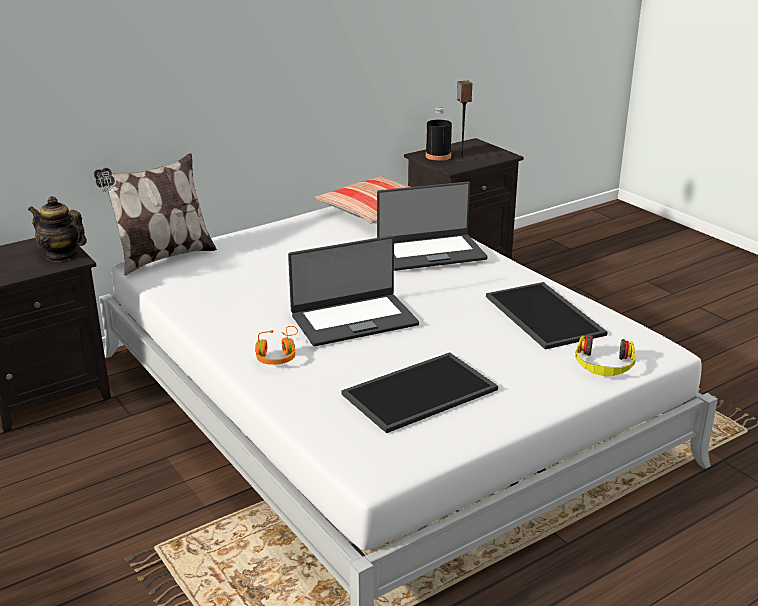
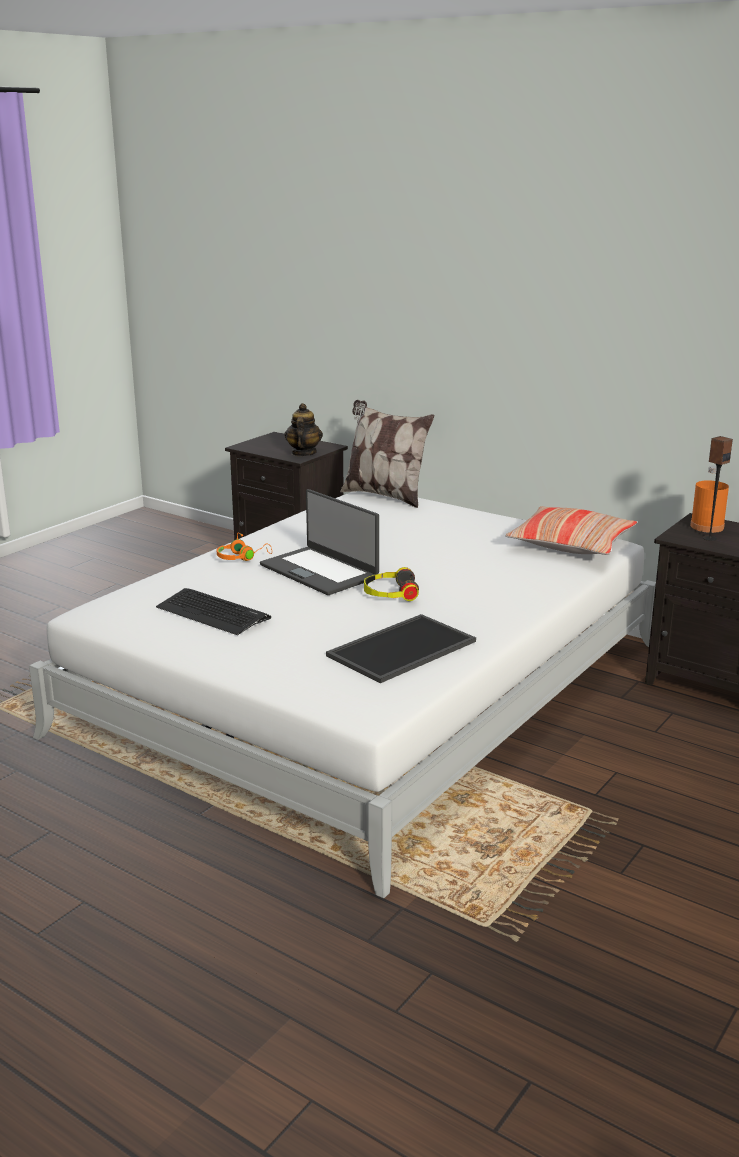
camera: 70 degrees right, 5 degrees down
tray [341,352,498,433] -> keyboard [156,588,271,635]
laptop [377,182,488,271] -> none
black bottle [426,107,452,161] -> orange bottle [690,465,729,533]
headphones [575,335,636,376] -> headphones moved to [364,567,419,601]

